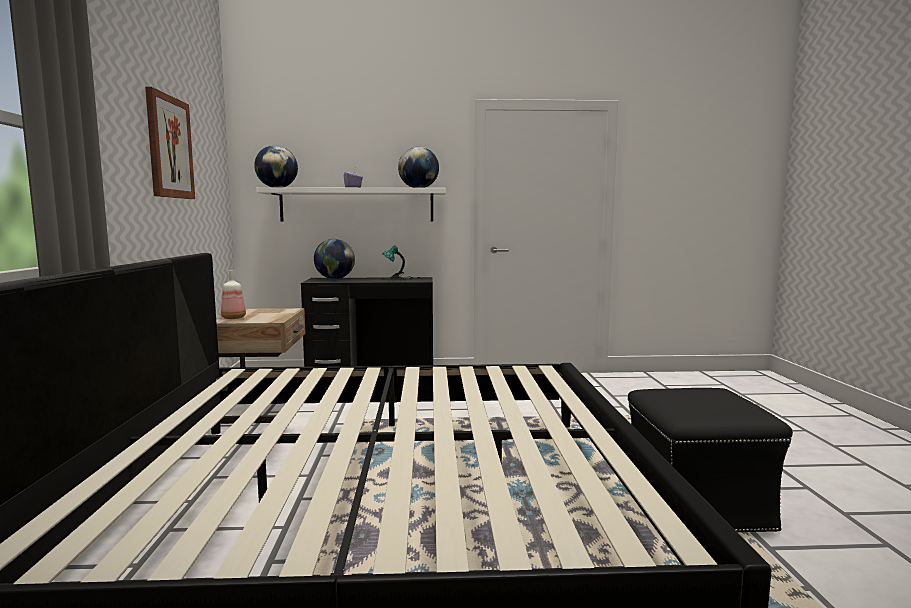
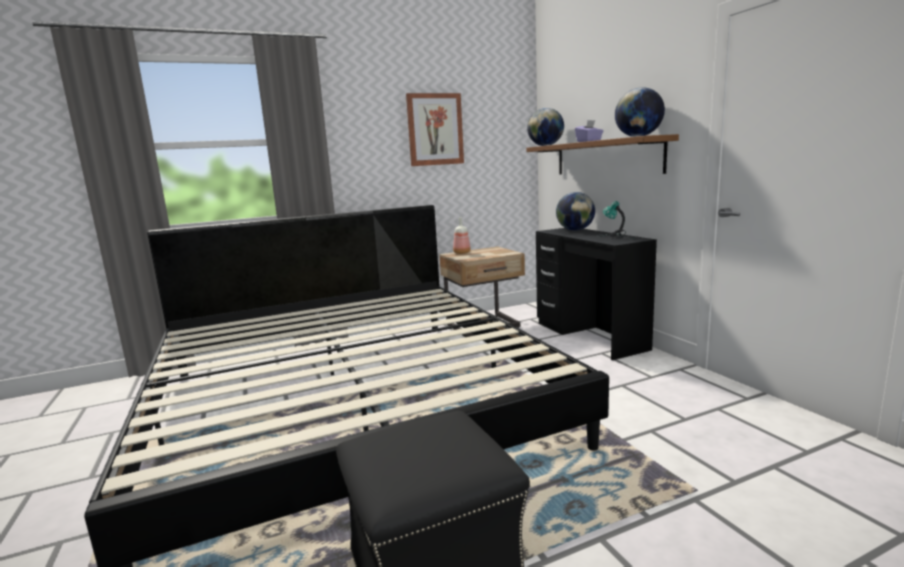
camera: 70 degrees right, 5 degrees up
white shelf [256,187,446,222] -> brown shelf [526,134,679,175]

